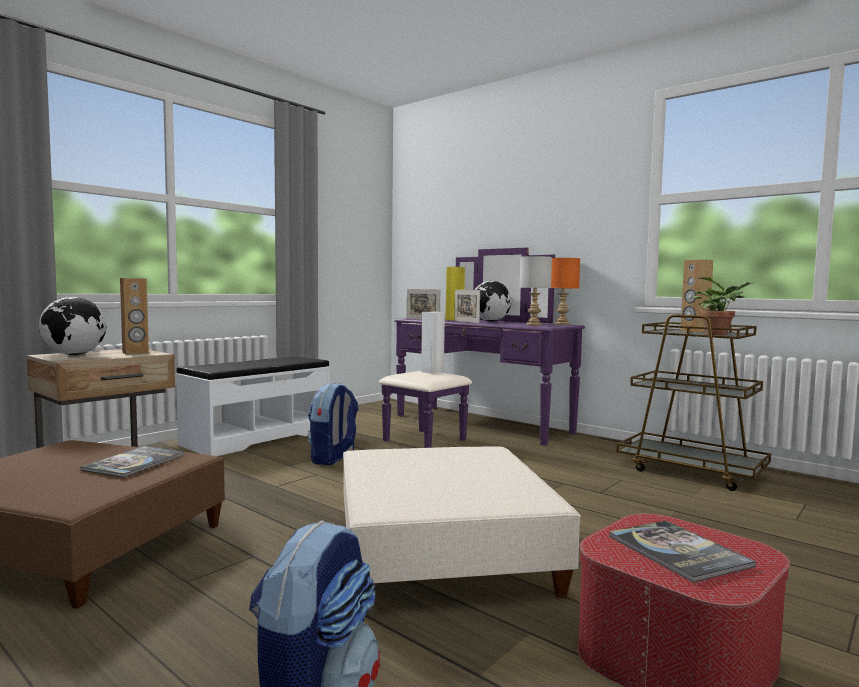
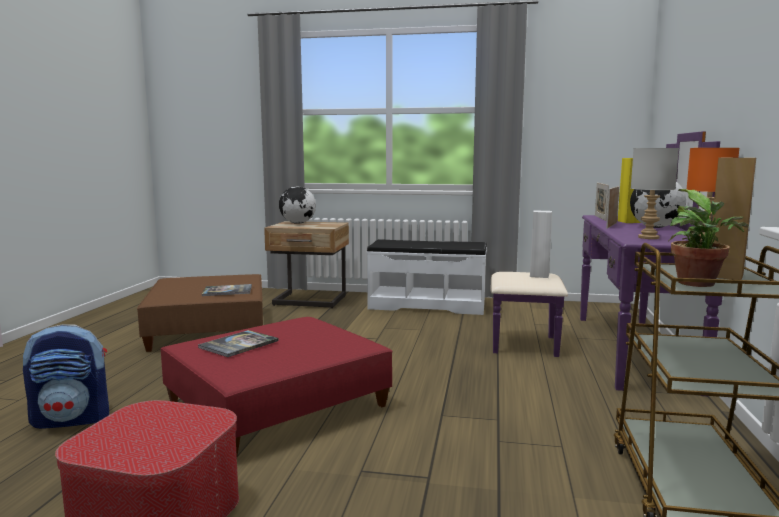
camera: 60 degrees right, 5 degrees up
brown speaker [120,278,149,355] -> none
backpack [308,383,359,465] -> none
beige ottoman [343,446,581,598] -> red ottoman [160,317,393,455]
book [609,521,756,583] -> book moved to [198,330,278,357]

